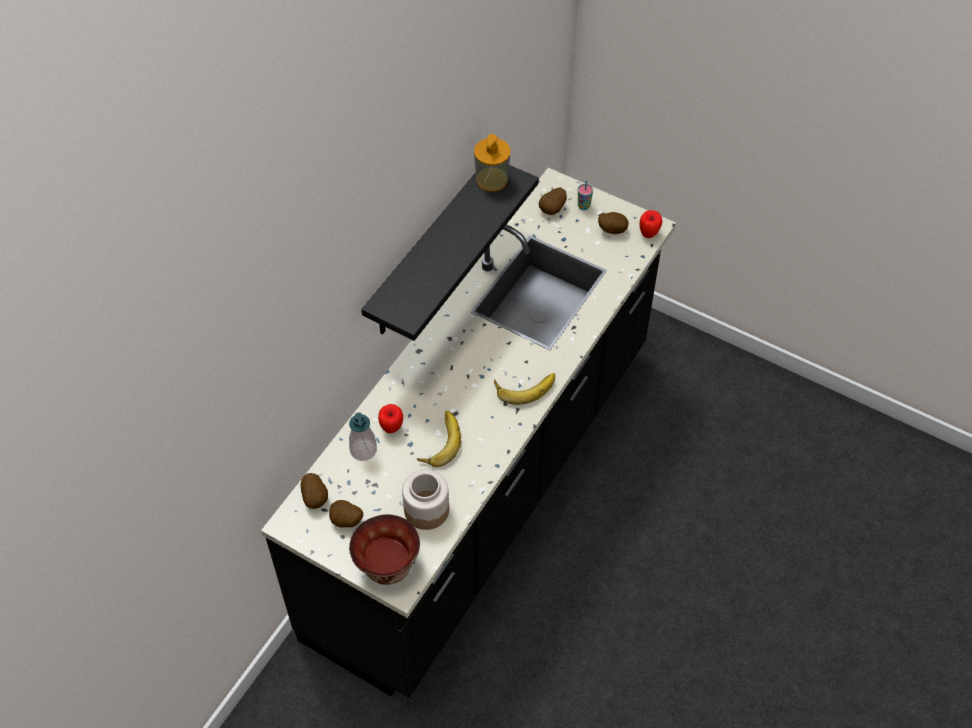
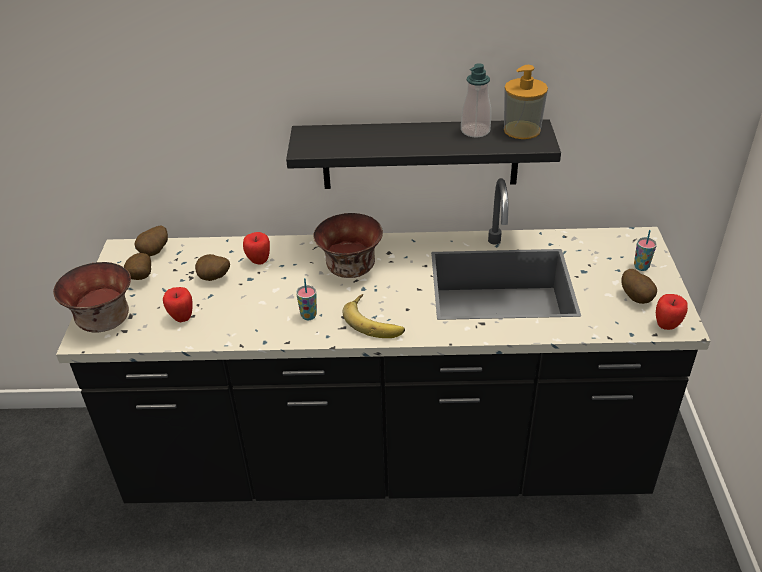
camera: 60 degrees right, 15 degrees down
soap dispenser [349,412,377,461] -> soap dispenser moved to [461,63,491,138]
jar [402,469,449,530] -> apple [163,287,193,322]
banana [417,411,461,467] -> none
potato [539,188,567,215] -> potato moved to [195,254,230,281]
none -> cup [296,278,317,320]
none -> bowl [313,213,383,278]

